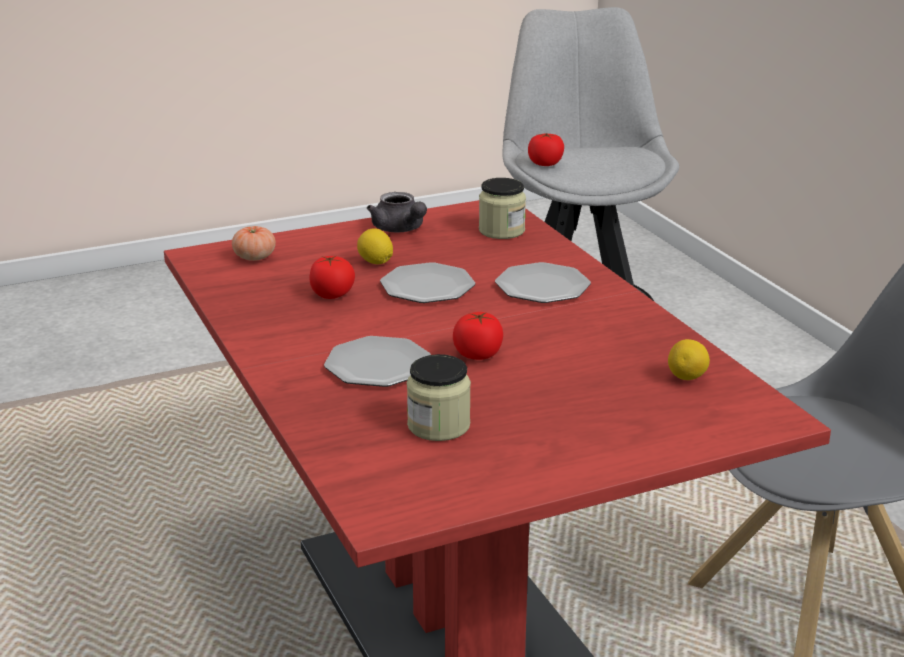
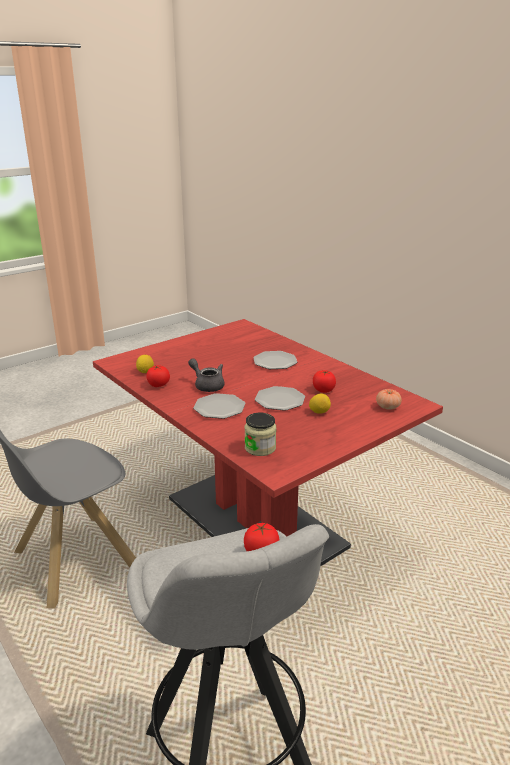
camera: 165 degrees right, 0 degrees up
grey teapot [367,192,427,232] -> grey teapot moved to [188,358,225,392]
jar [407,354,471,441] -> none
tomato [453,312,503,360] -> tomato moved to [146,365,170,387]

